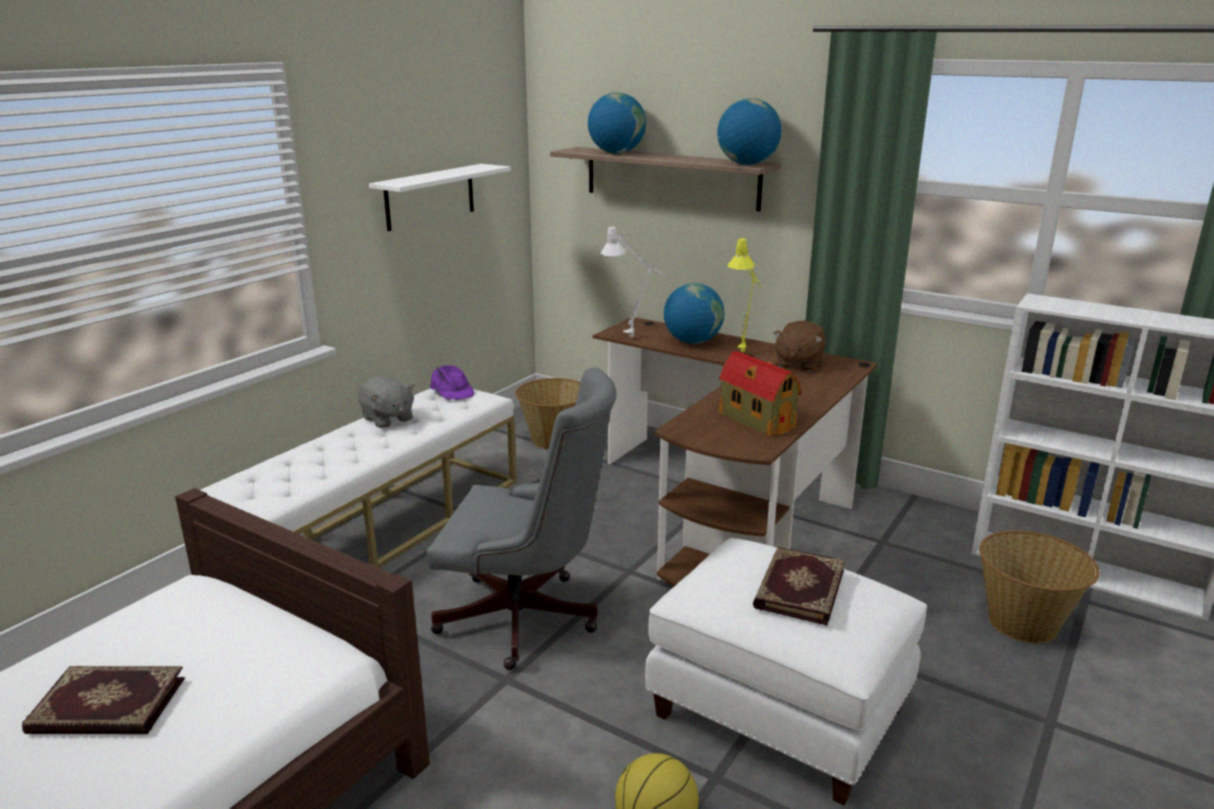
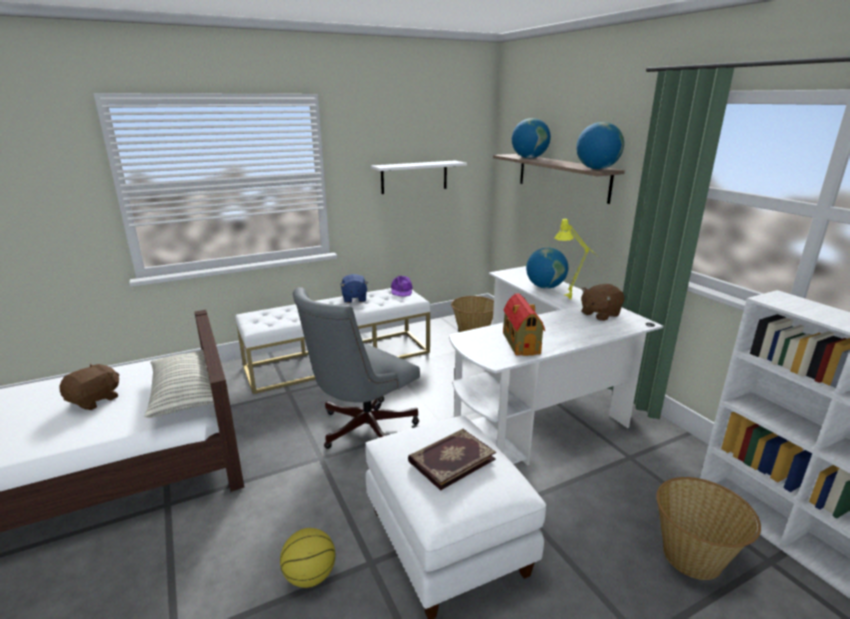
camera: 30 degrees right, 0 degrees up
book [22,666,185,734] -> brown plush toy [60,363,119,410]
grey plush toy [358,376,415,428] -> blue plush toy [340,274,368,303]
grey office chair [427,367,616,670] -> grey office chair turned 90 degrees clockwise [293,287,420,449]
brown desk [593,317,878,586] -> white desk [449,266,663,466]
white table lamp [600,227,668,337] -> none
none -> pillow [144,350,214,418]

